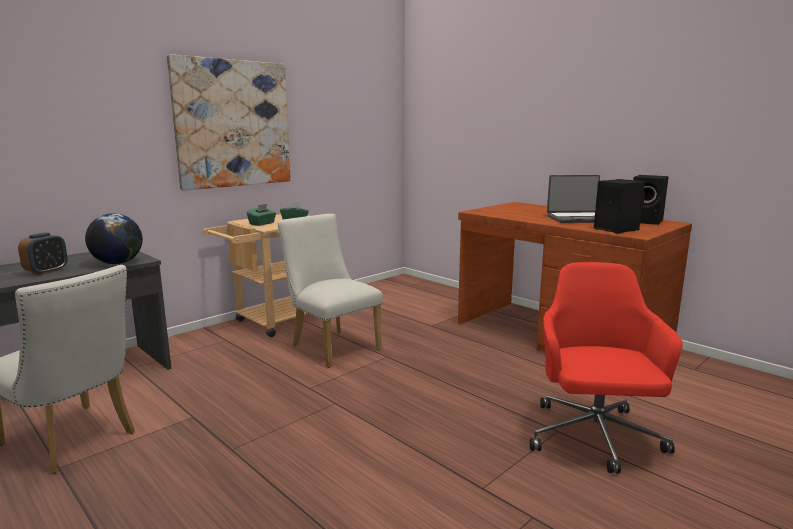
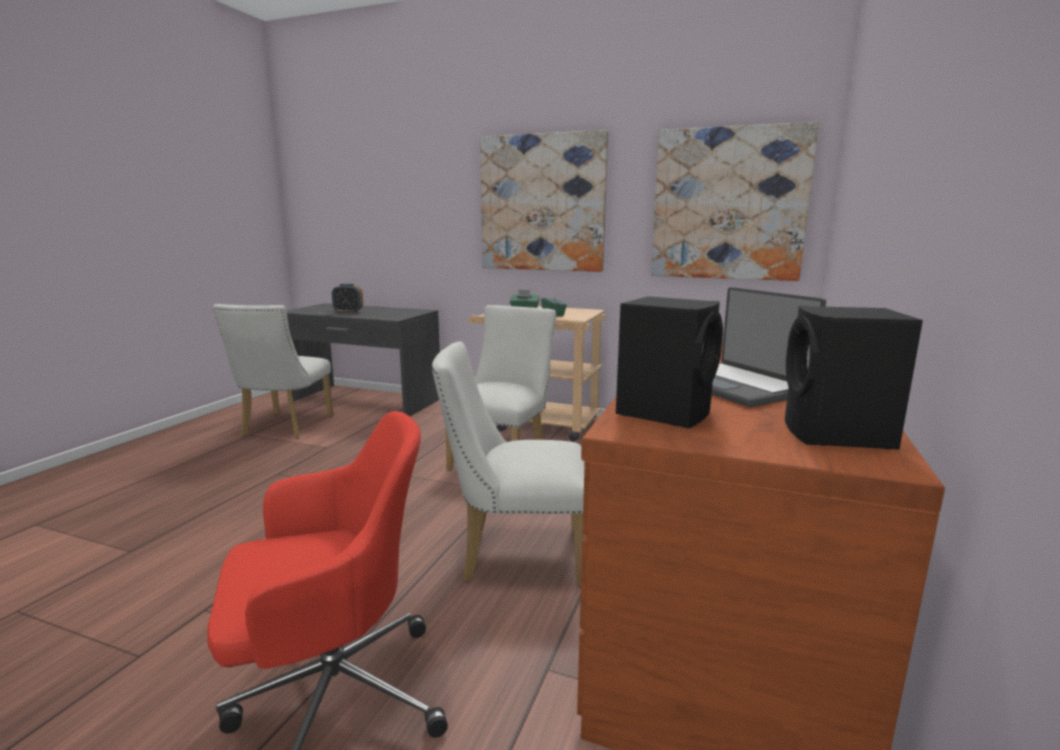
camera: 65 degrees right, 0 degrees up
globe [85,213,143,264] -> none
none -> white chair [432,341,585,587]
none -> picture [651,122,819,281]

